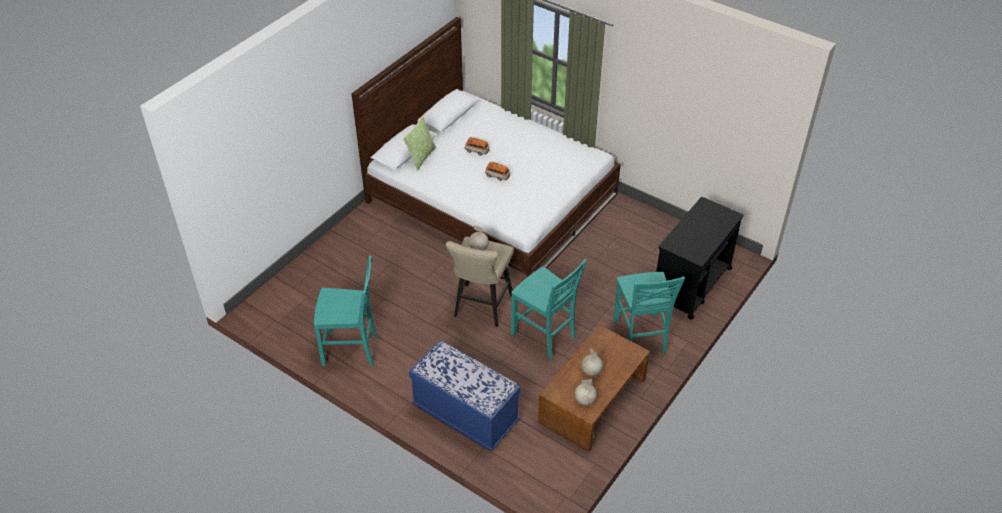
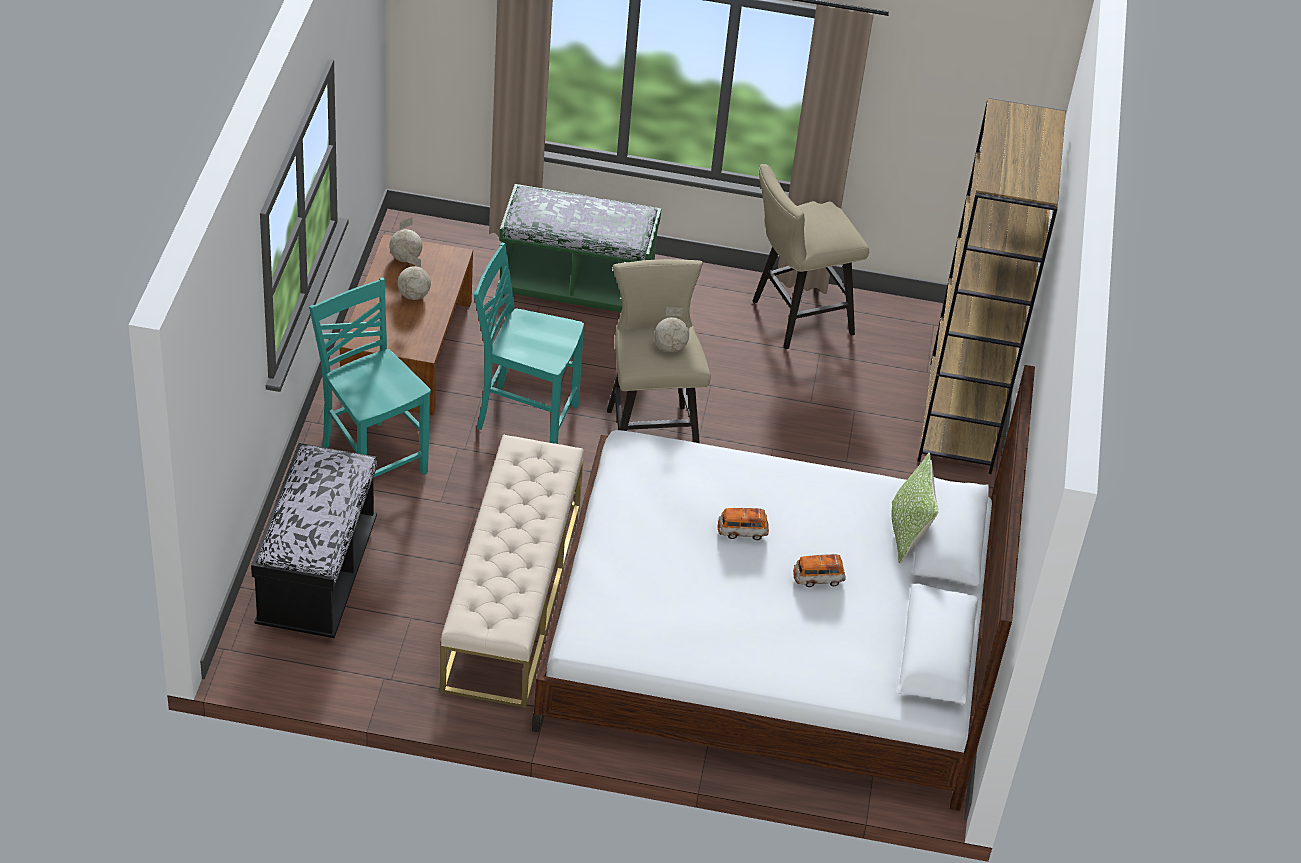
camera: 150 degrees right, 0 degrees up
turquoise chair [314,256,378,367] -> beige stool [753,164,869,349]
blue bench [409,341,520,451] -> green bench [497,184,661,312]
black cart [656,197,743,320] -> black bench [251,443,377,638]
none -> beige bench [440,435,584,708]
none -> brown bookcase [918,98,1066,474]

